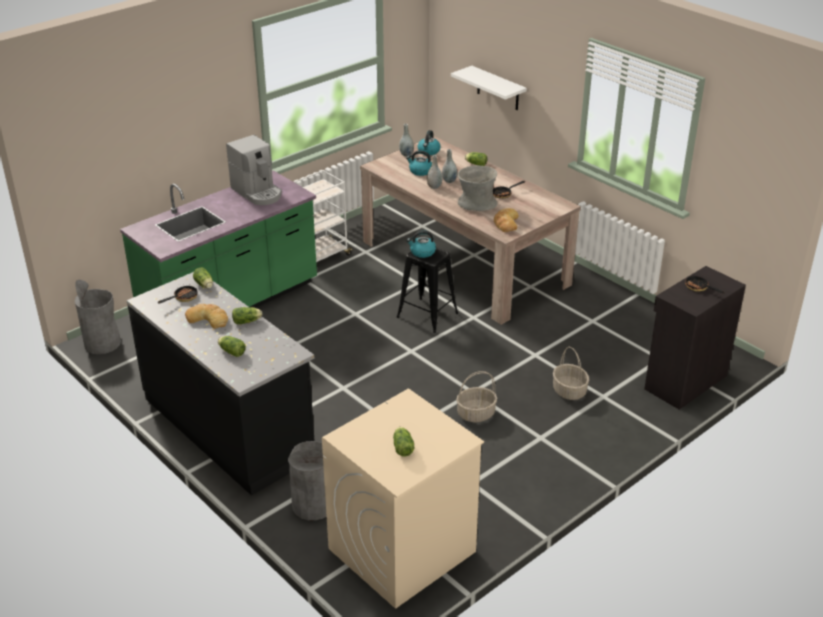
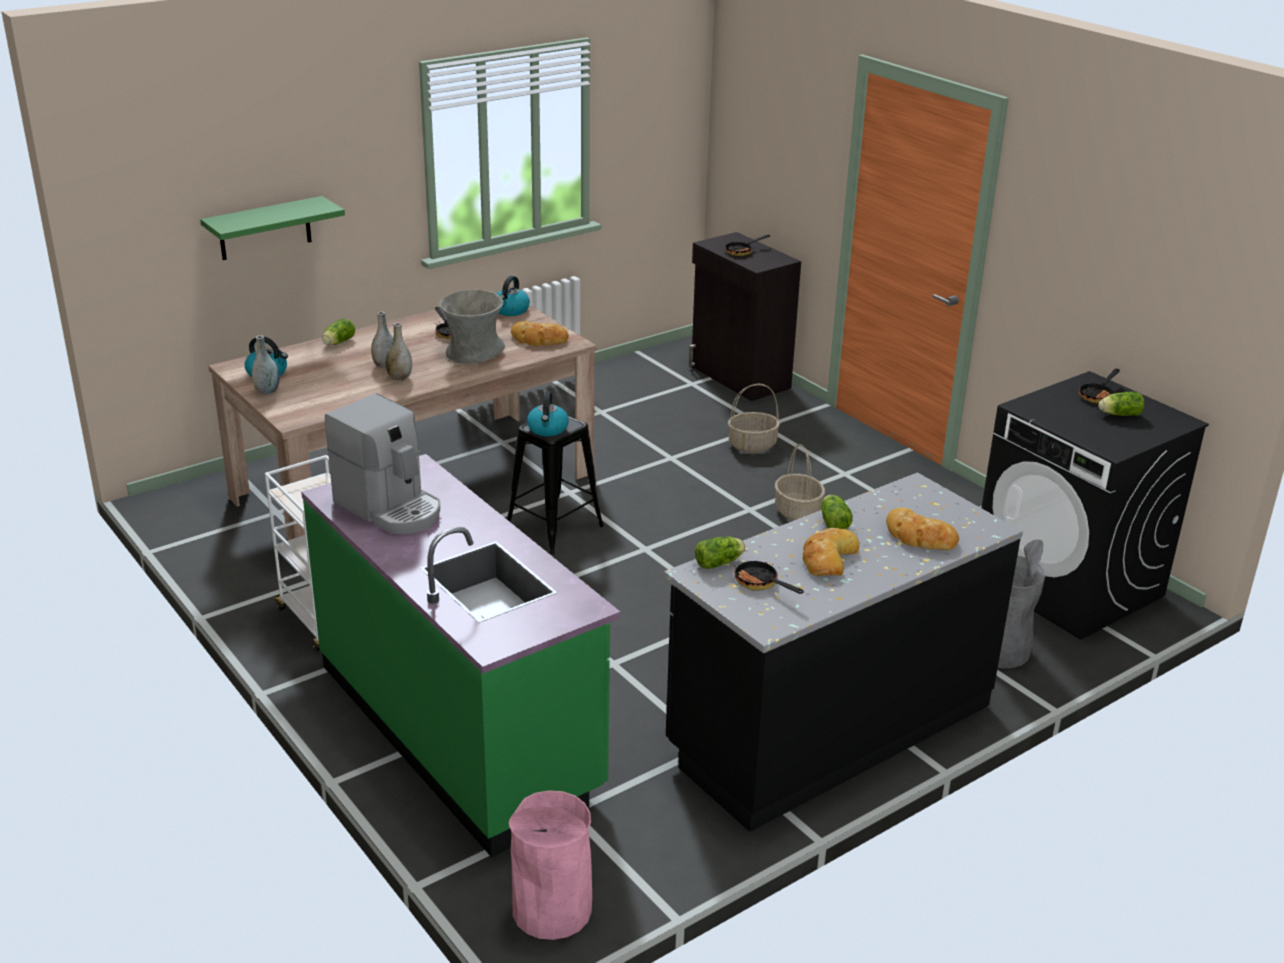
camera: 85 degrees left, 5 degrees down
grey trash can [75,280,121,354] -> pink trash can [509,790,592,940]
lettuce [218,336,246,357] -> bread [886,508,959,550]
coffee machine [226,135,282,205] -> coffee machine turned 75 degrees clockwise [325,394,440,534]
beige washing machine [322,389,484,609] -> black washing machine [981,371,1209,640]
kettle [406,150,432,176] -> kettle moved to [496,276,530,316]
white shelf [451,66,527,110] -> green shelf [200,196,345,260]
none -> frying pan [1079,369,1120,403]

